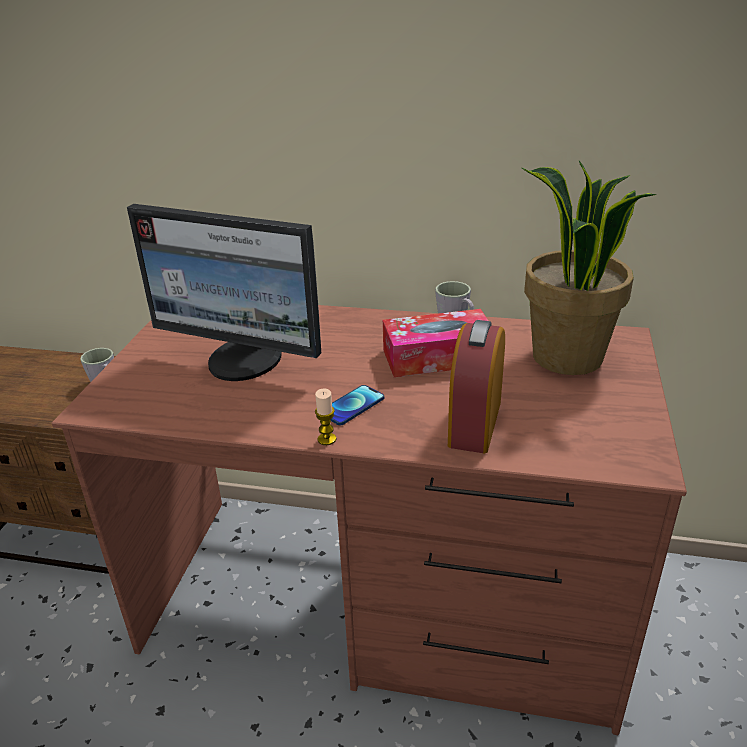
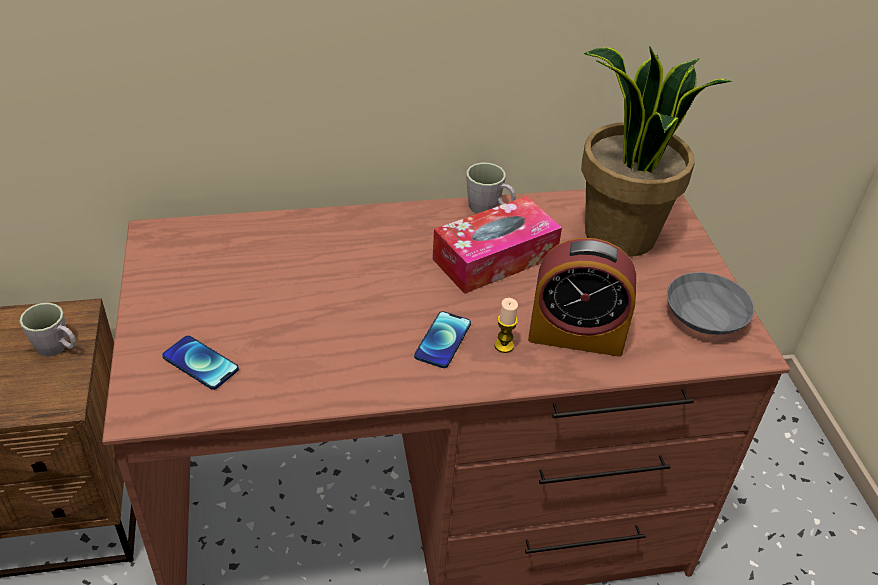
camera: 25 degrees left, 10 degrees up
monitor [127,204,321,381] -> none
candle [315,388,336,445] -> candle moved to [494,298,518,353]
alarm clock [448,320,505,453] -> alarm clock turned 75 degrees counterclockwise [528,238,636,357]
none -> phone [162,335,239,390]
none -> grey bowl [667,272,754,335]

